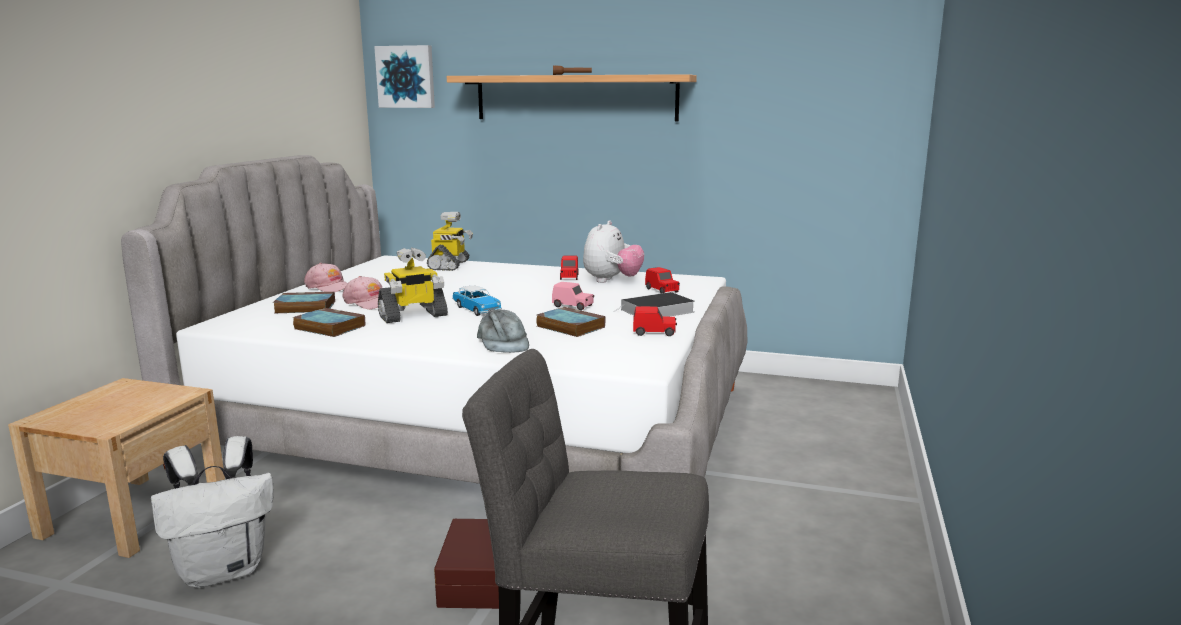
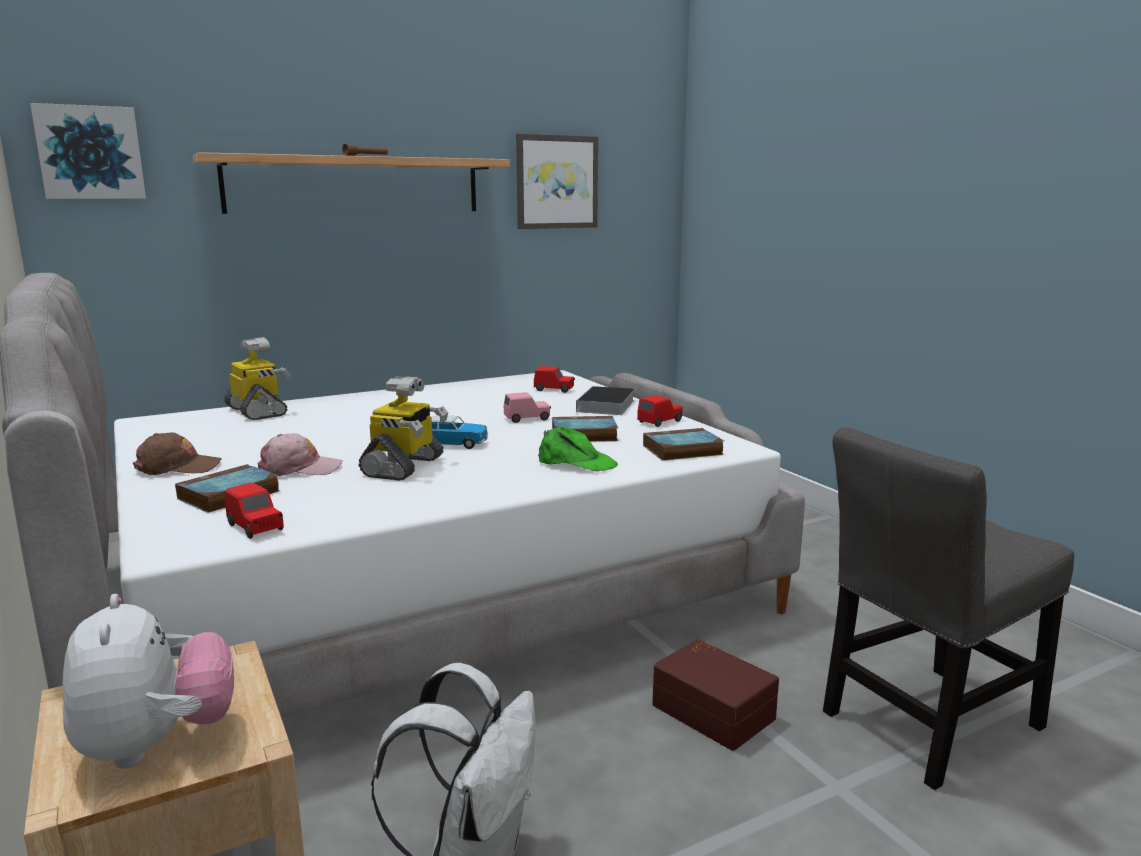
camera: 45 degrees left, 0 degrees up
book [292,308,365,337] -> book moved to [643,428,724,461]
pink cap [304,263,348,292] -> brown cap [133,432,222,475]
grey cap [477,309,529,353] -> green cap [538,426,618,471]
red toy car [560,255,579,280] -> red toy car moved to [225,483,284,539]
plush toy [583,220,644,283] -> plush toy moved to [63,594,234,769]
none -> picture [516,134,598,229]

